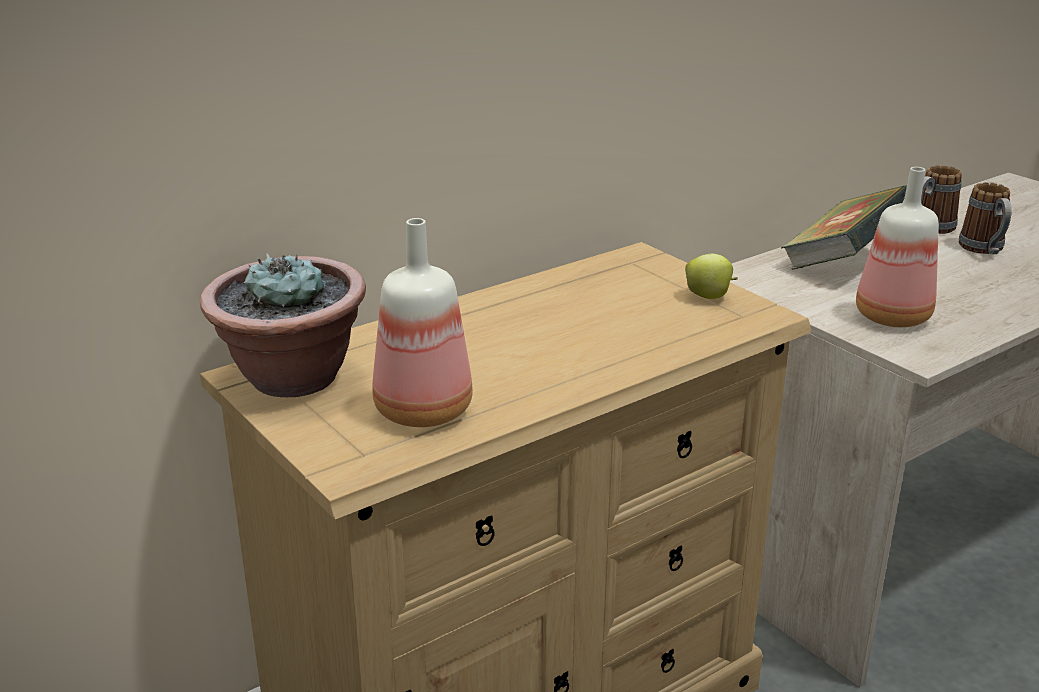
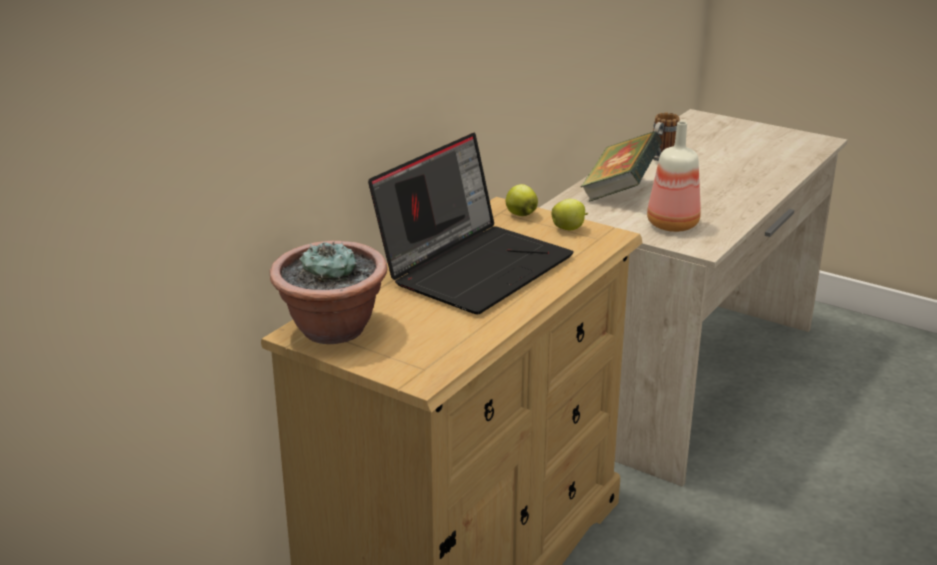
camera: 20 degrees left, 0 degrees up
bottle [372,218,473,427] -> none
mug [959,183,1012,254] -> none
none -> laptop [368,133,574,314]
none -> apple [506,184,538,216]

